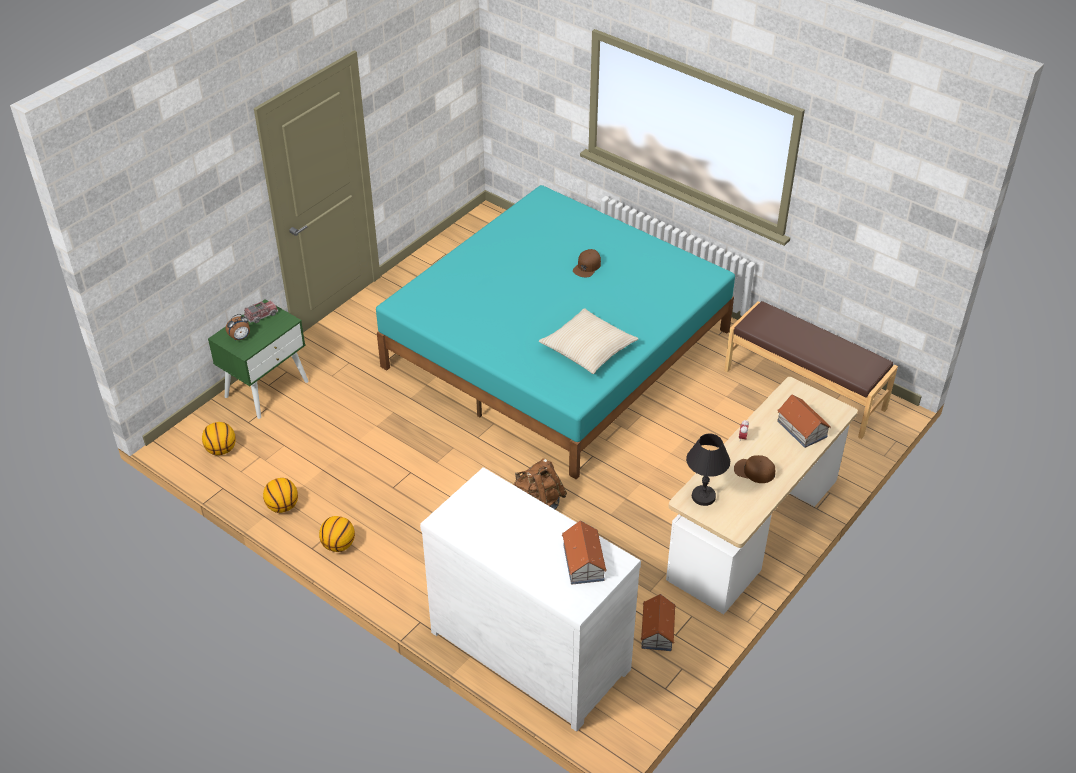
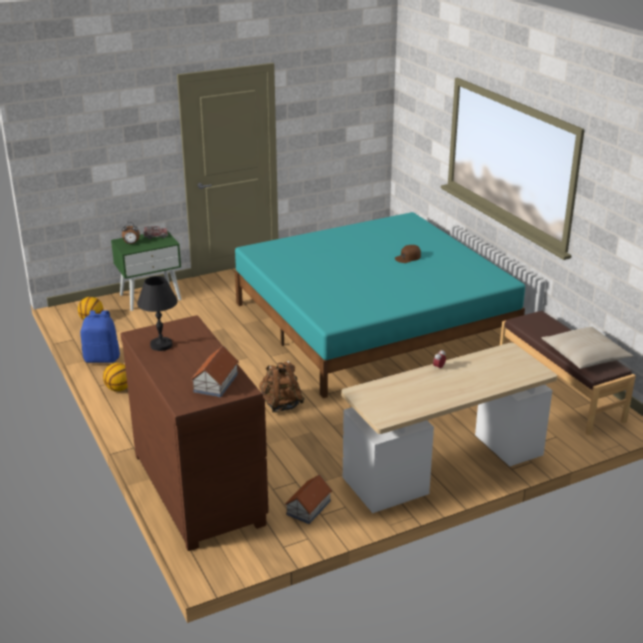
camera: 25 degrees right, 15 degrees down
basketball [263,478,298,513] -> blue backpack [80,310,120,363]
white dresser [420,467,641,732] -> brown dresser [121,315,269,551]
beige pillow [539,308,638,374] -> beige pillow moved to [542,327,633,369]
black table lamp [686,434,730,506] -> black table lamp moved to [137,276,178,351]
brown cap [734,455,775,483] -> none
toy house [777,394,831,448] -> none

